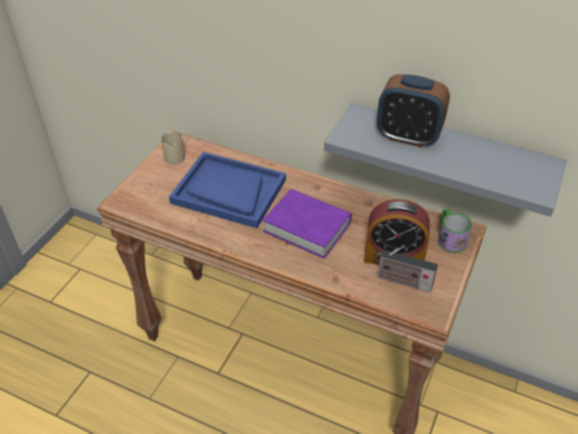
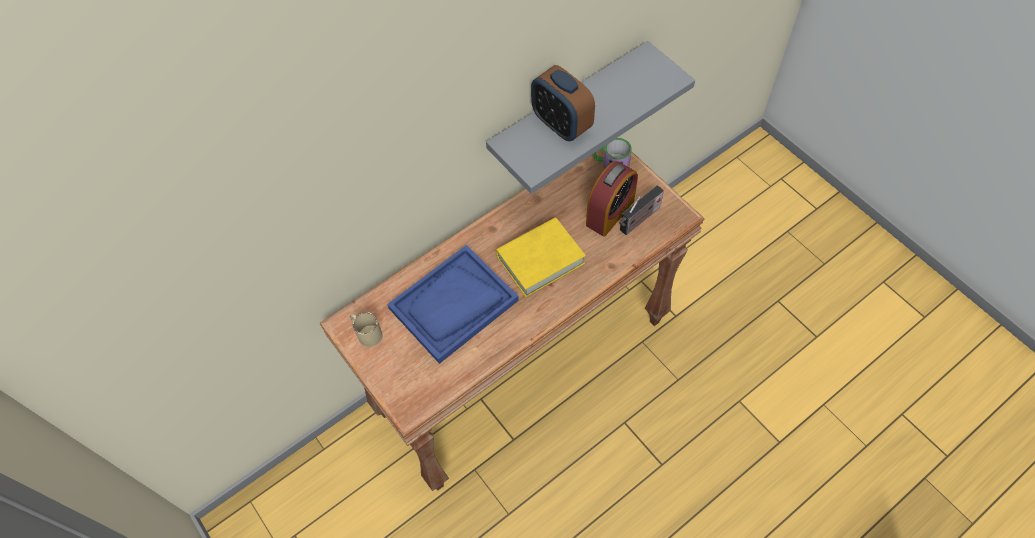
camera: 60 degrees left, 15 degrees up
purple book [263,189,352,259] -> yellow book [496,217,586,297]
alarm clock [377,74,450,148] -> alarm clock turned 90 degrees clockwise [531,65,595,141]

